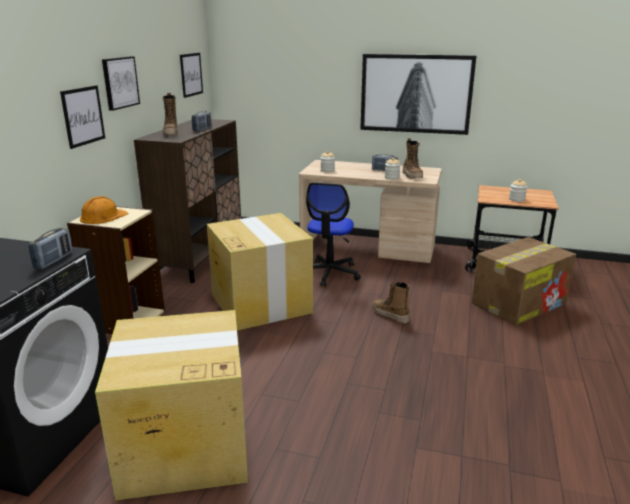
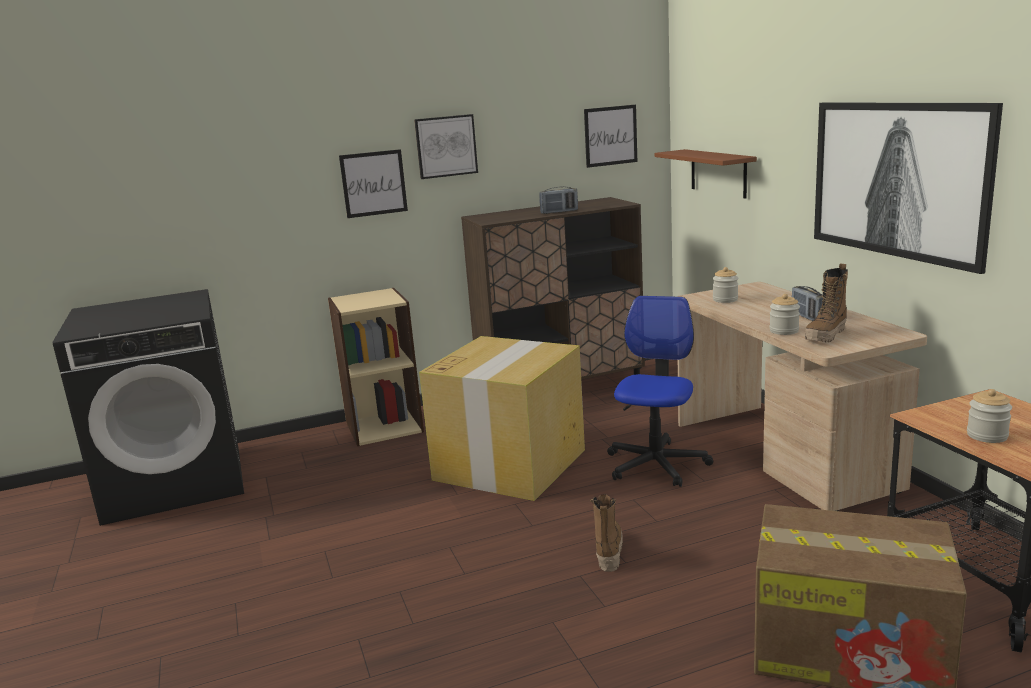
camera: 55 degrees right, 5 degrees down
radio [28,228,73,269] -> none
orange hard hat [80,196,128,224] -> none
cardboard box [95,310,248,500] -> none
boot [163,93,178,136] -> none
office chair [306,183,361,287] -> office chair turned 135 degrees clockwise [607,296,713,487]
none -> brown shelf [655,149,757,199]

